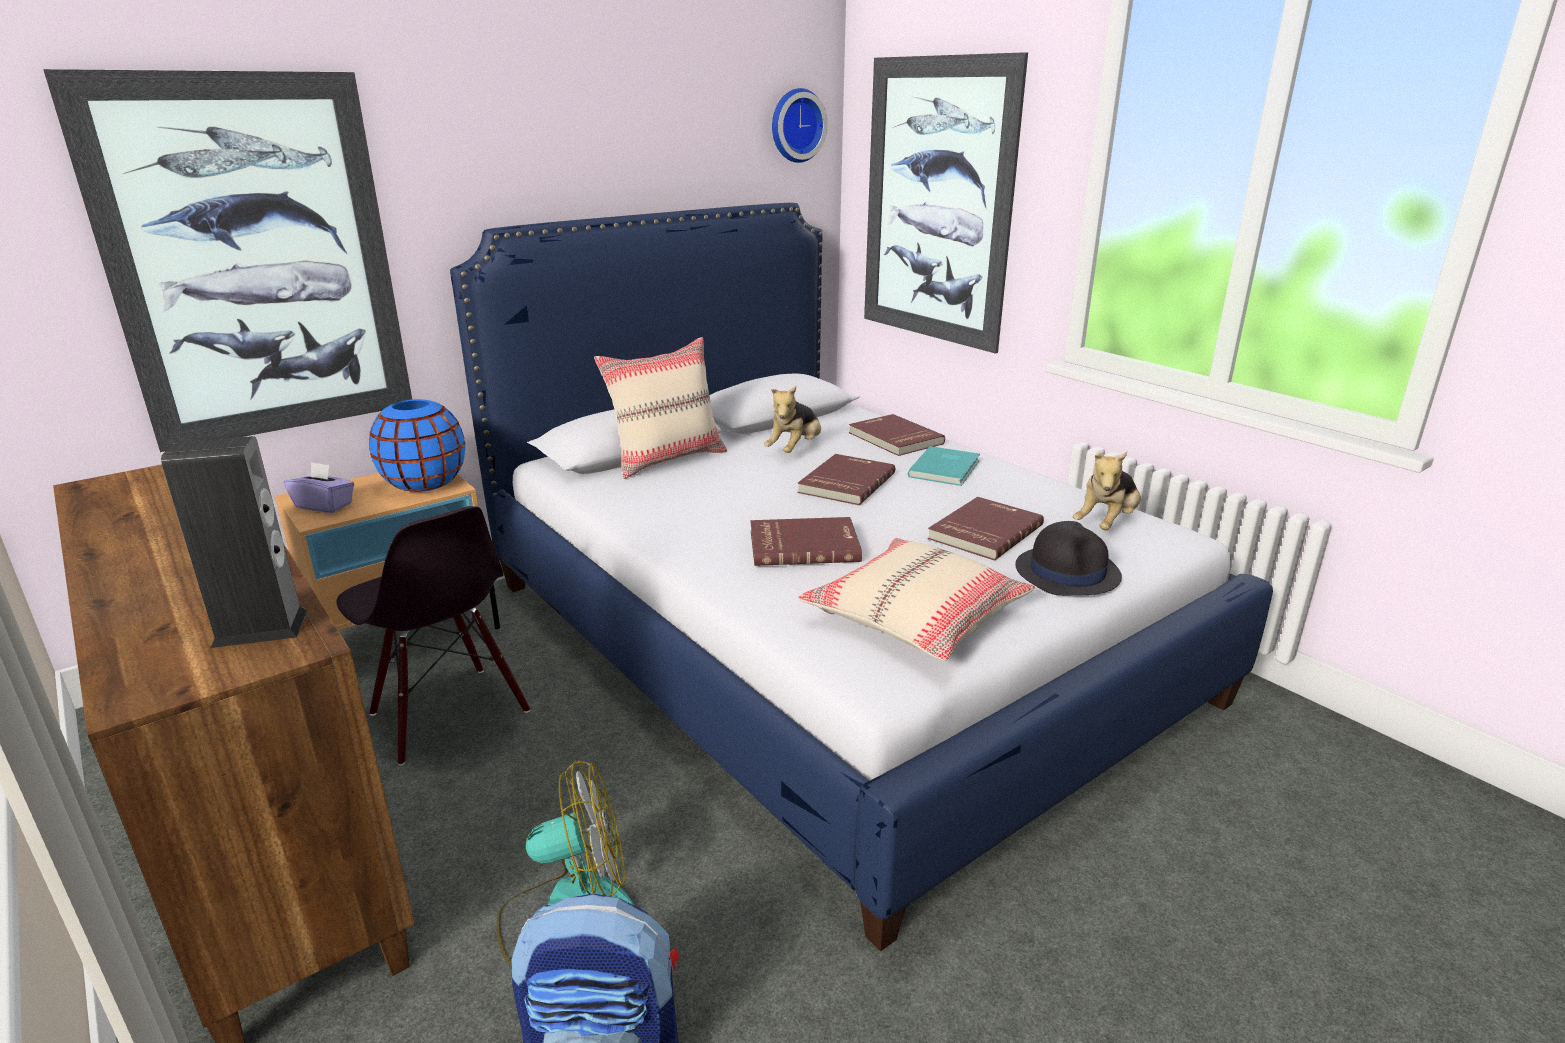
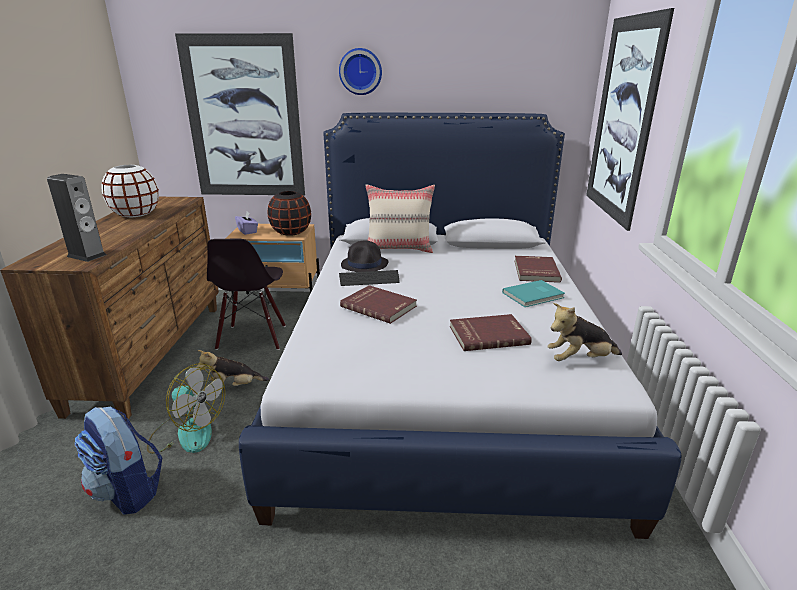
camera: 40 degrees right, 0 degrees up
blue vase [369,399,465,492] -> black vase [267,191,311,236]
plush toy [764,386,821,453] -> plush toy moved to [196,350,269,386]
wall clock [772,88,828,163] -> wall clock moved to [339,48,382,95]
red book [797,454,895,505] -> none
beige pillow [798,538,1035,661] -> none
black hat [1015,521,1122,596] -> black hat moved to [341,241,388,272]
none -> white vase [102,165,159,217]
none -> keyboard [339,270,400,286]

